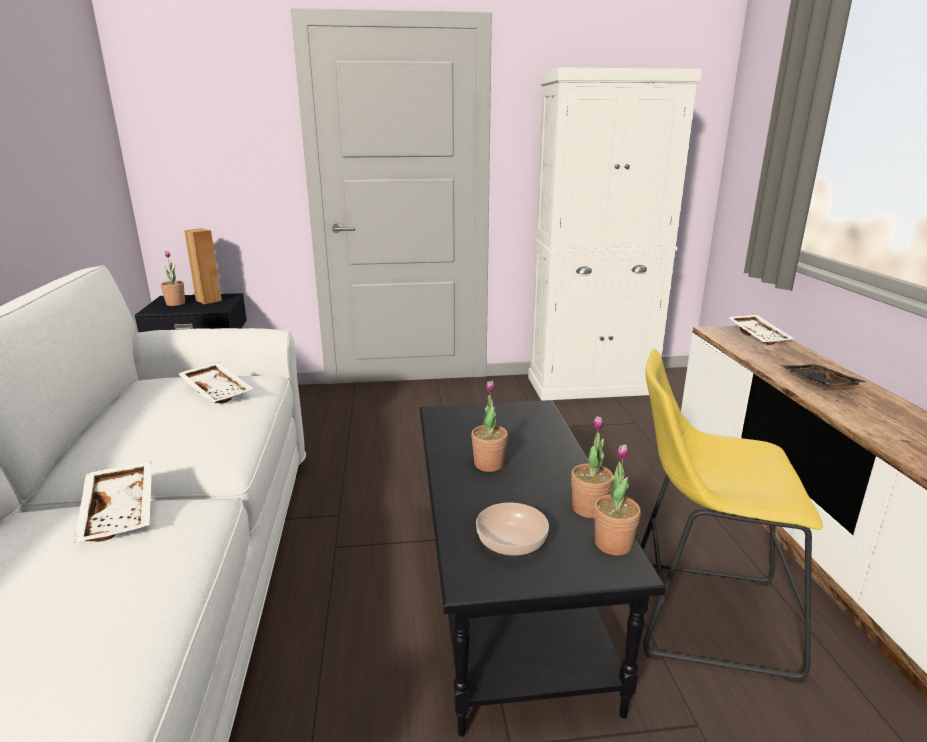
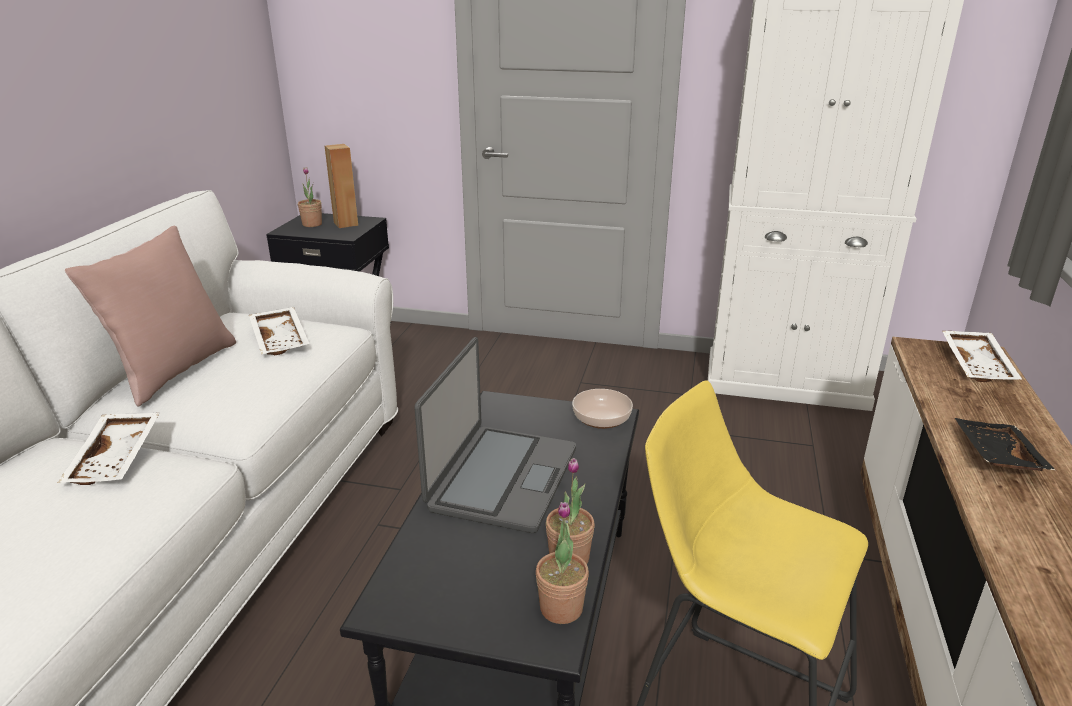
camera: 20 degrees right, 5 degrees up
potted plant [471,381,508,472] -> laptop [414,337,576,533]
bowl [476,503,549,556] -> bowl moved to [572,389,633,429]
none -> pink pillow [65,226,236,407]

